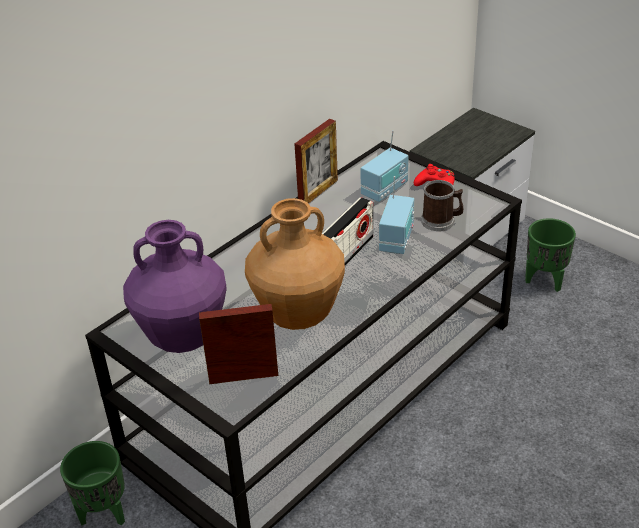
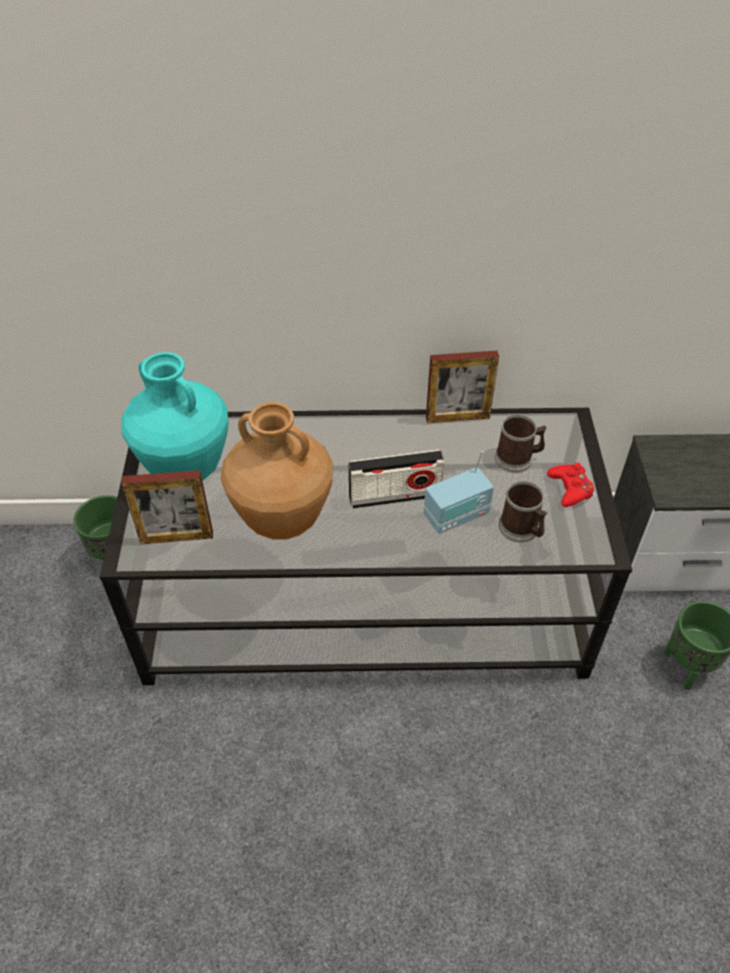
camera: 45 degrees right, 10 degrees up
purple vase [123,220,227,353] -> turquoise vase [121,352,229,481]
picture frame [199,304,278,384] -> picture frame turned 135 degrees clockwise [121,470,213,544]
radio [361,130,409,202] -> mug [495,414,547,473]

